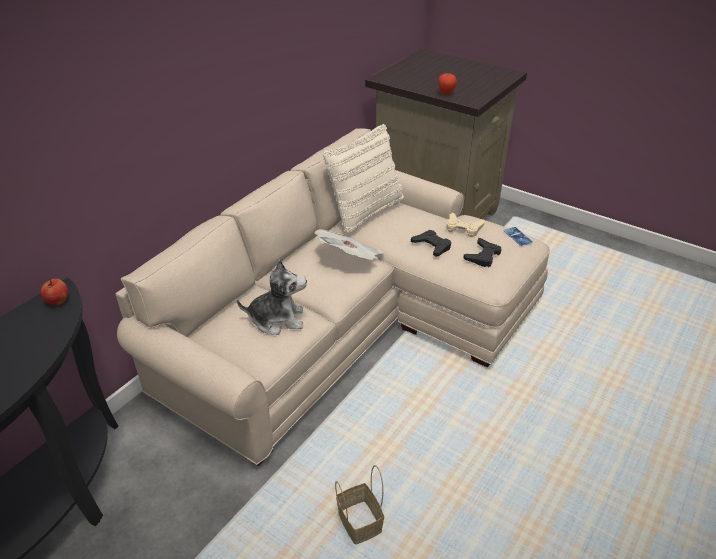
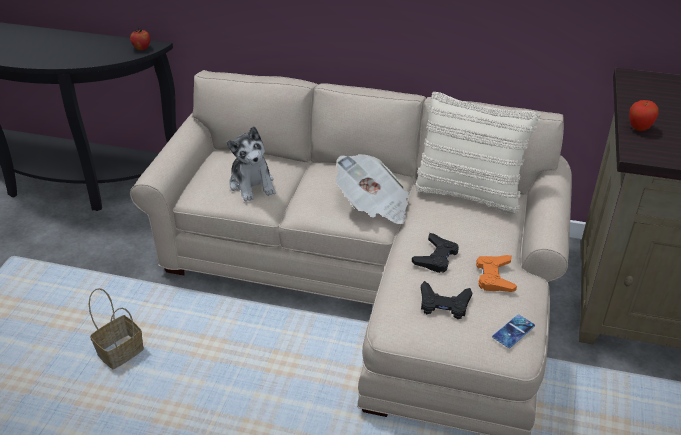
camera: 70 degrees right, 0 degrees up
beige game controller [446,212,485,237] -> orange game controller [476,255,517,292]

